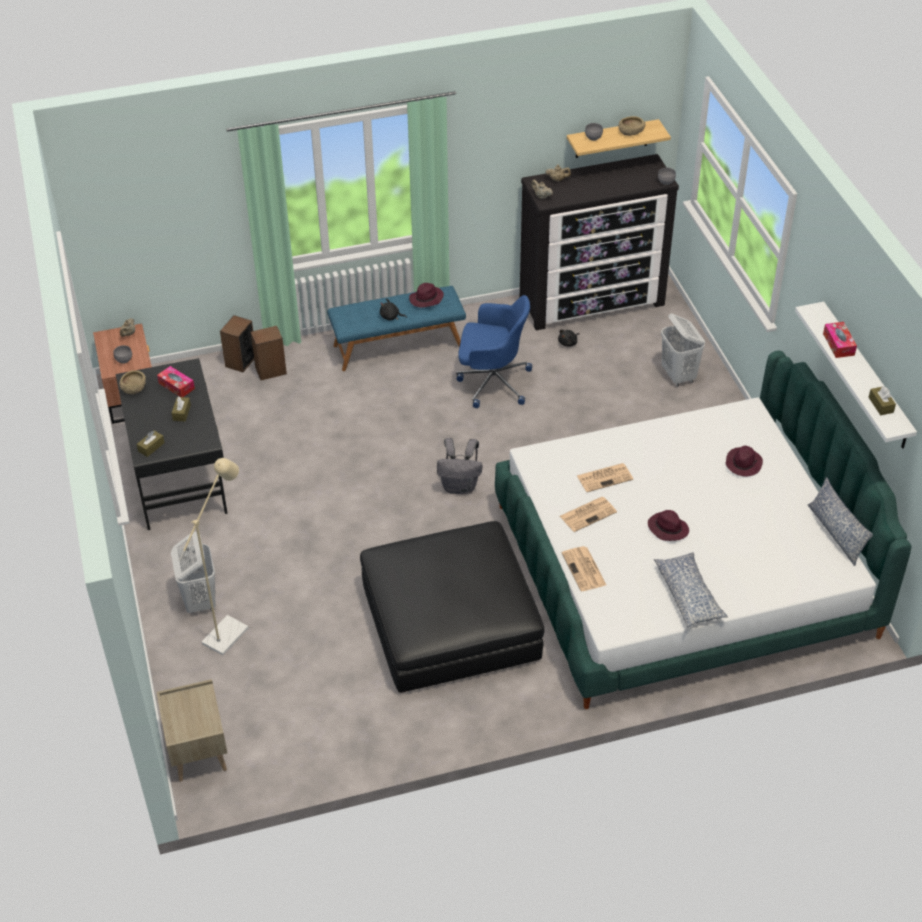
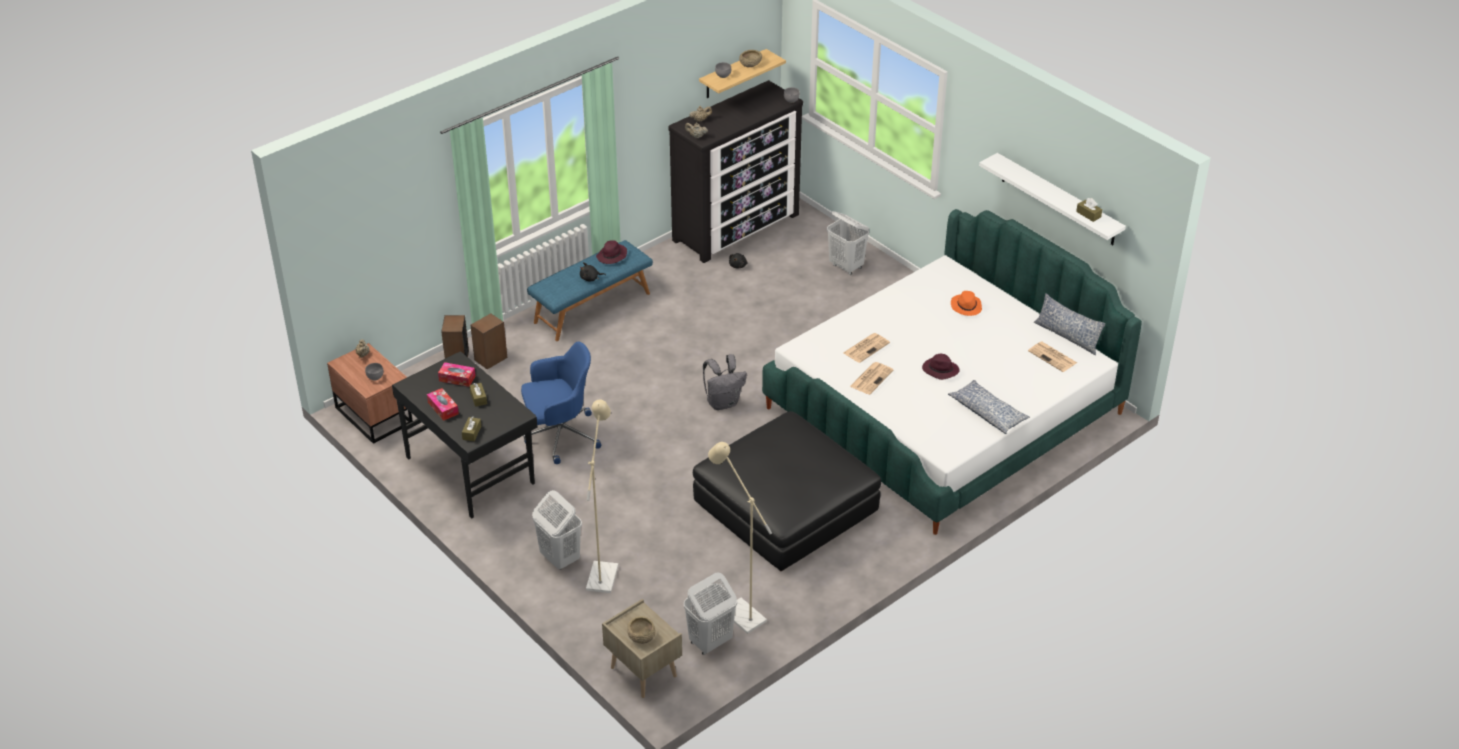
camera: 25 degrees left, 5 degrees down
beige bowl [119,370,146,395] -> beige bowl moved to [627,616,656,644]
blue office chair [456,295,532,408] -> blue office chair moved to [521,342,601,464]
newspaper [562,546,606,591] -> newspaper moved to [1028,341,1077,372]
purple hat [726,446,763,477] -> orange hat [951,291,982,316]
tissue box [823,322,857,358] -> tissue box moved to [427,388,459,421]
none -> white laundry basket [684,573,737,655]
none -> beige floor lamp [708,442,772,634]

